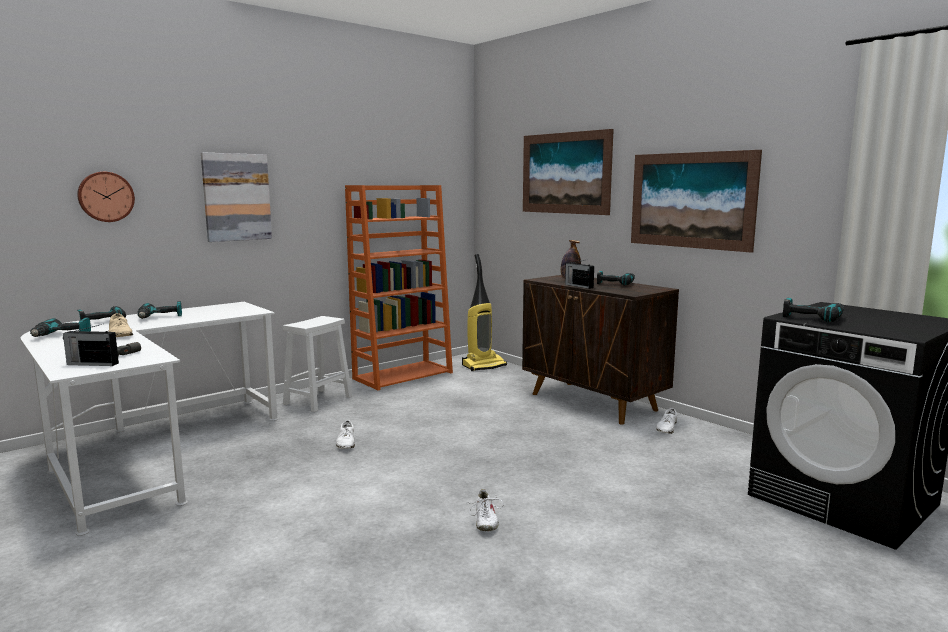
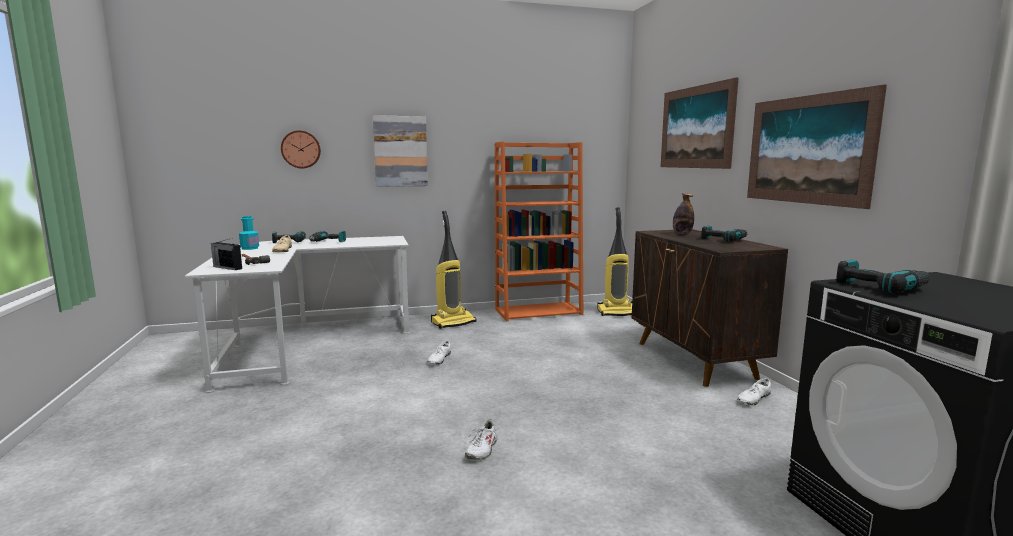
camera: 25 degrees right, 0 degrees up
power drill [30,317,91,337] -> turquoise bottle [239,216,259,250]
white stool [283,316,352,412] -> vacuum cleaner [431,211,476,329]
radio [565,259,594,289] -> none

